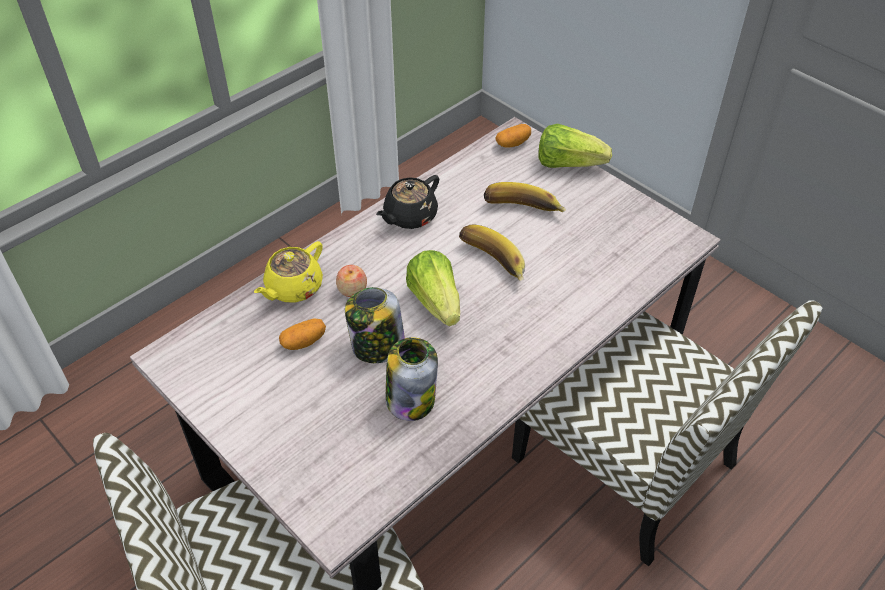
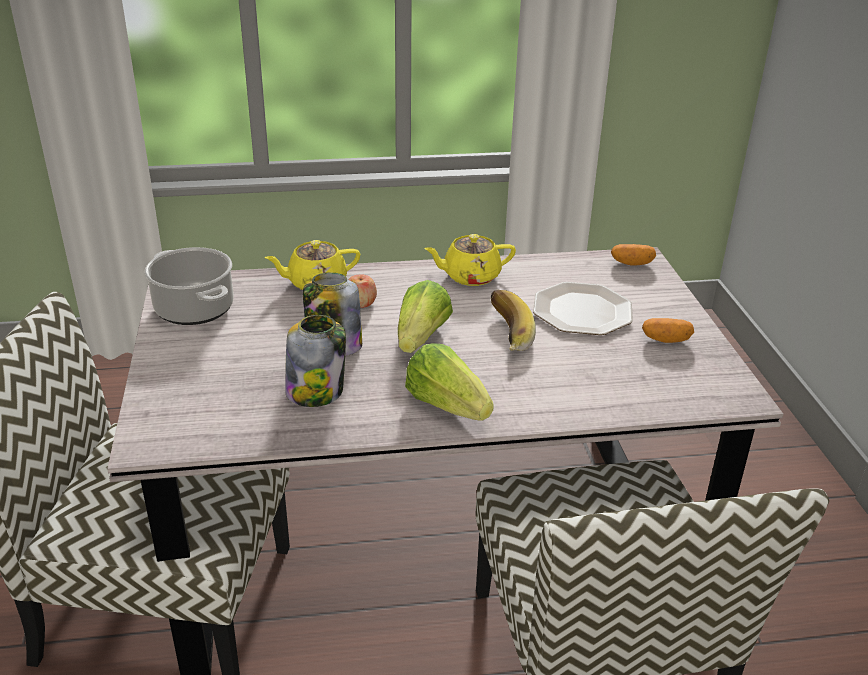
camera: 35 degrees right, 15 degrees down
potato [279,318,326,350] -> potato moved to [642,318,694,343]
black teapot [376,175,439,229] -> yellow teapot [424,234,516,286]
banana [484,182,566,212] -> plate [533,282,633,335]
lettuce [538,124,612,168] -> lettuce moved to [405,343,494,420]
none -> cooking pot [145,247,234,325]

